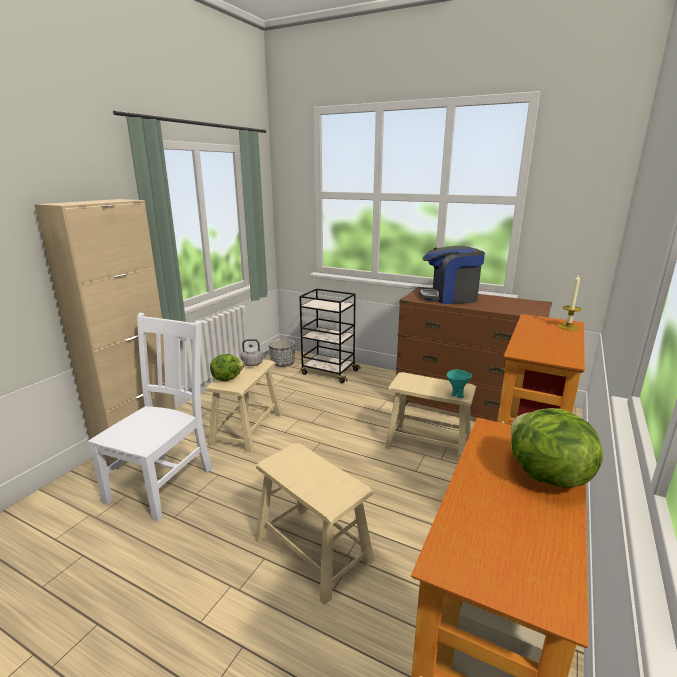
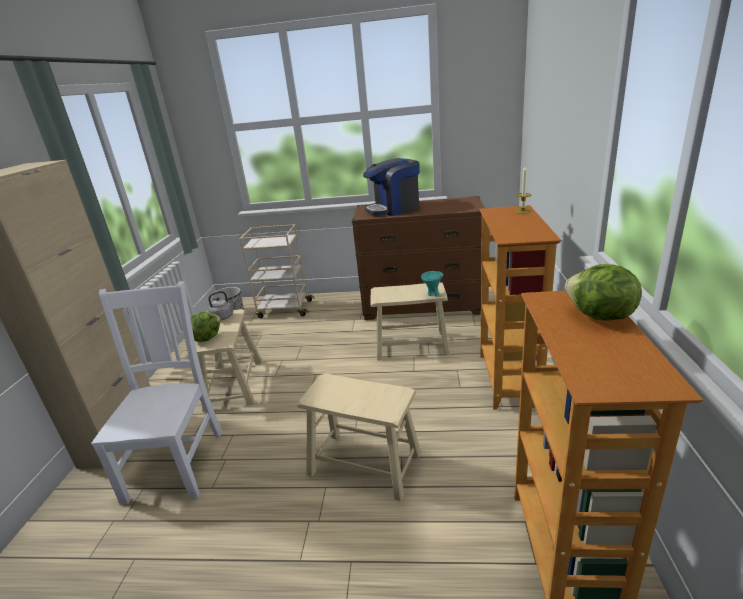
camera: 20 degrees left, 5 degrees up
black cart [299,288,361,383] -> beige cart [240,224,314,318]

